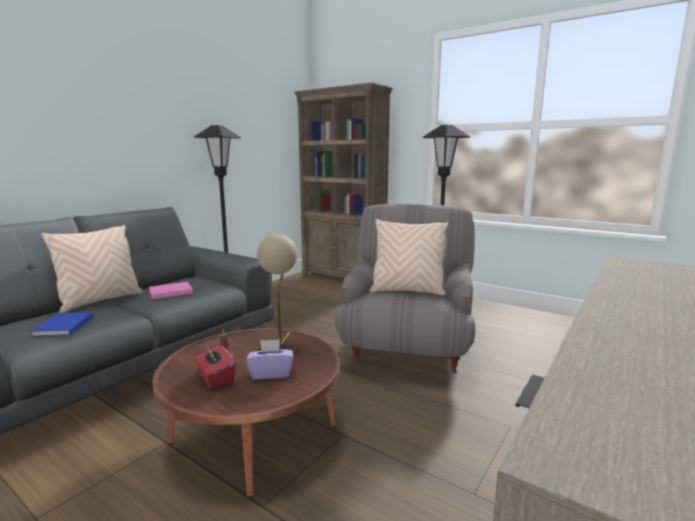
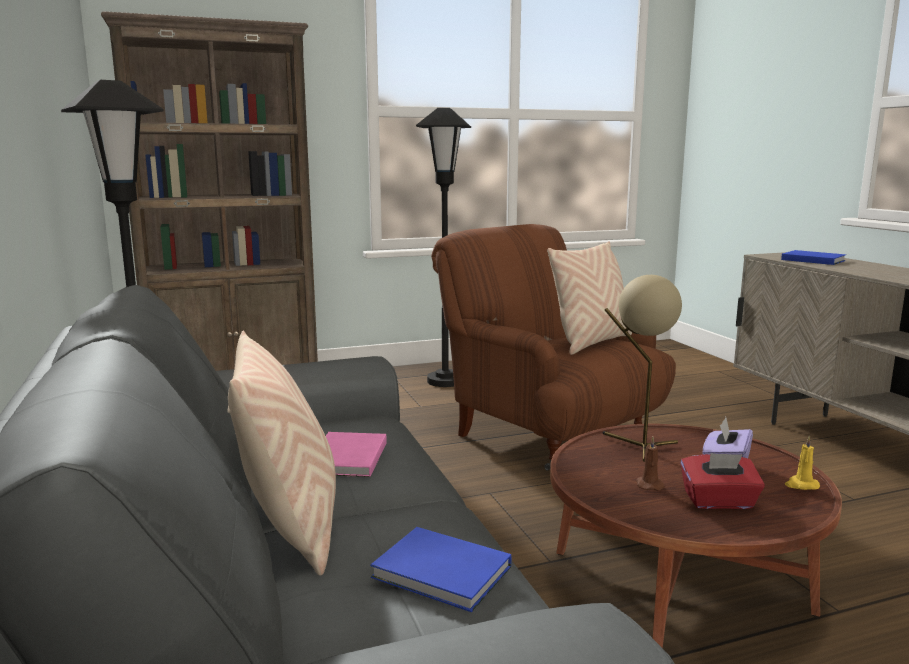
camera: 55 degrees left, 0 degrees up
grey armchair [335,204,476,374] -> brown armchair [431,224,676,471]
none -> blue book [781,250,846,265]
none -> yellow candle [785,436,820,490]

